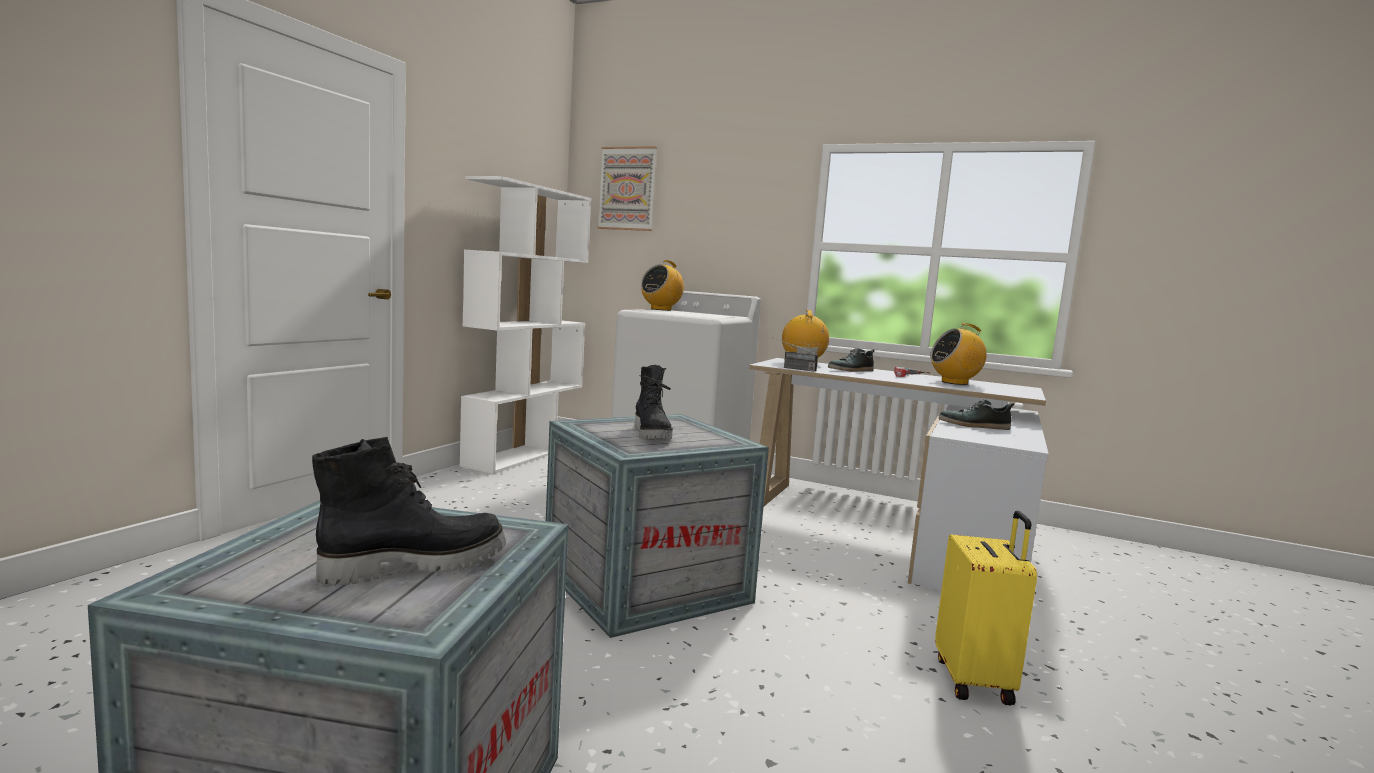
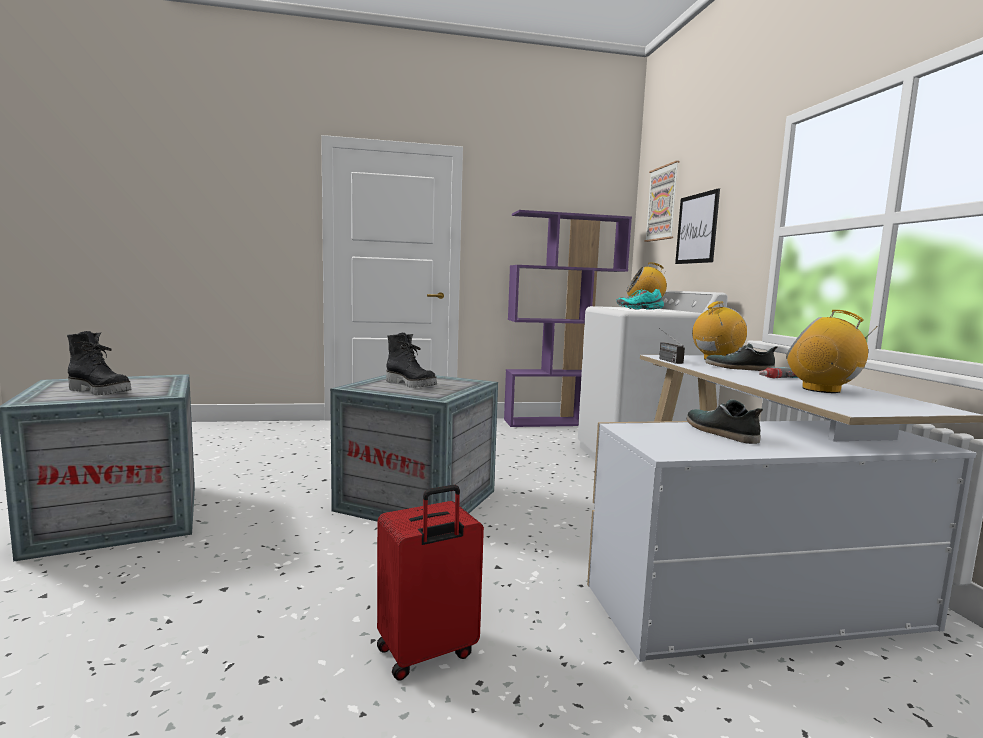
camera: 55 degrees right, 0 degrees up
white bookcase [460,176,591,474] -> purple bookcase [504,210,632,427]
black boot [635,365,673,440] -> black boot turned 90 degrees counterclockwise [386,333,437,388]
yellow suitcase [935,511,1037,706] -> red suitcase [377,485,484,681]
none -> turquoise shoe [616,289,664,310]
none -> picture [675,188,720,264]

